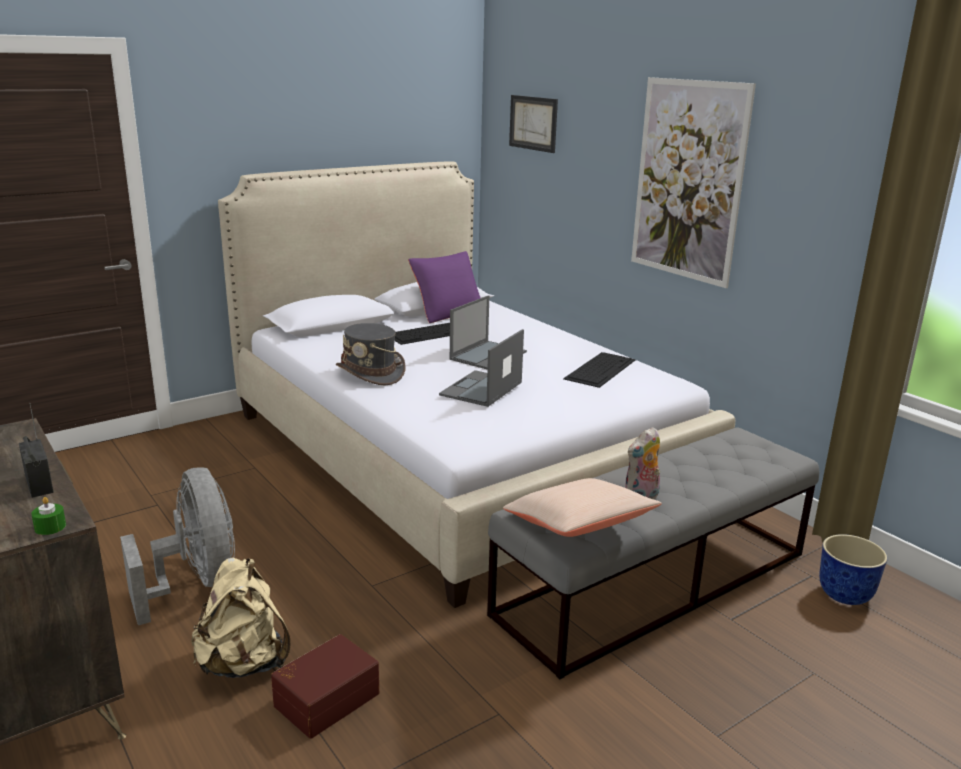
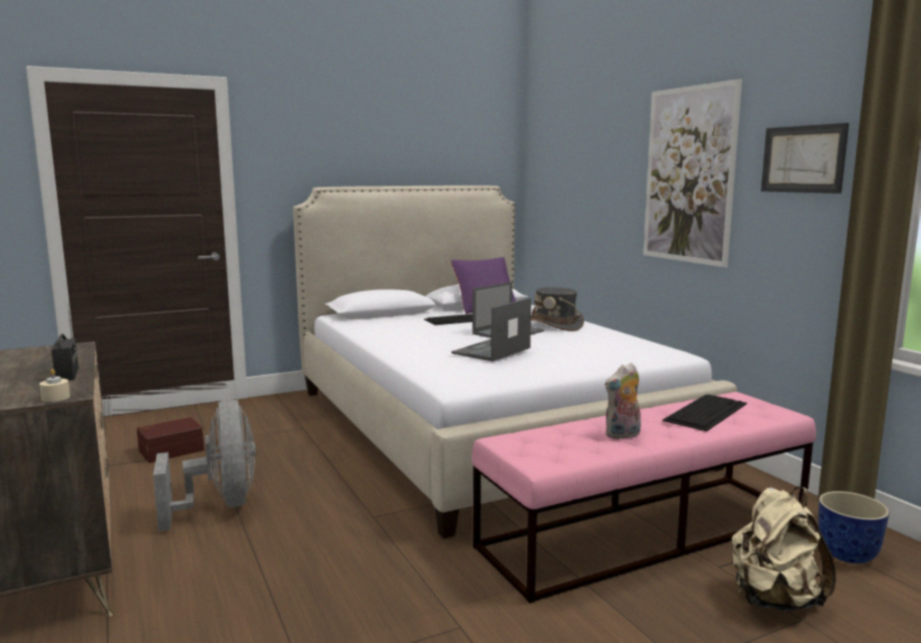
camera: 10 degrees right, 10 degrees down
green candle [31,497,66,535] -> beige candle [40,369,70,402]
beige backpack [191,557,290,678] -> beige backpack moved to [732,486,836,611]
brown storage box [271,634,379,739] -> brown storage box moved to [137,417,204,463]
grey hat [336,323,406,386] -> grey hat moved to [531,287,584,331]
grey bench [487,427,819,679] -> pink bench [471,392,816,604]
beige pillow [503,478,662,537] -> none
picture [509,95,558,153] -> picture moved to [761,123,849,194]
keyboard [563,352,636,388] -> keyboard moved to [662,394,747,431]

